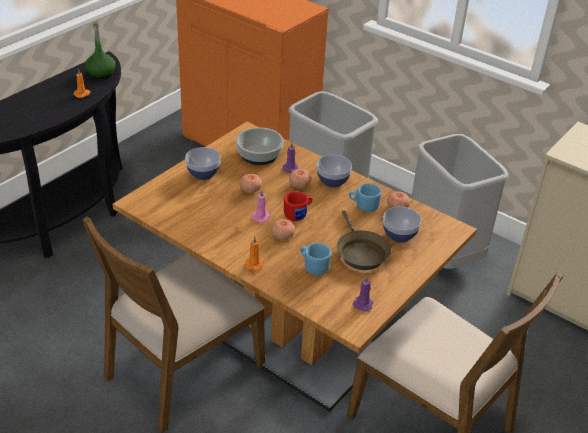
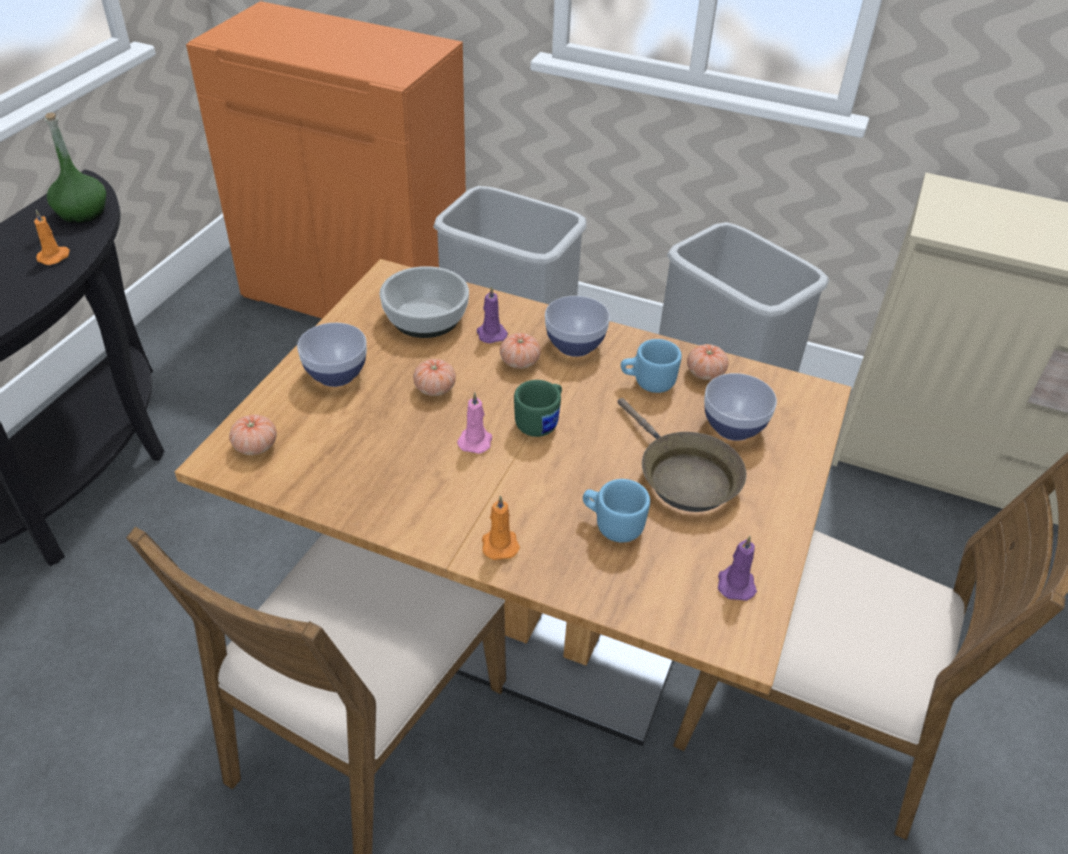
camera: 15 degrees left, 5 degrees up
tomato [271,219,295,240] -> tomato moved to [229,414,277,455]
red mug [284,191,312,221] -> green mug [514,380,562,437]

